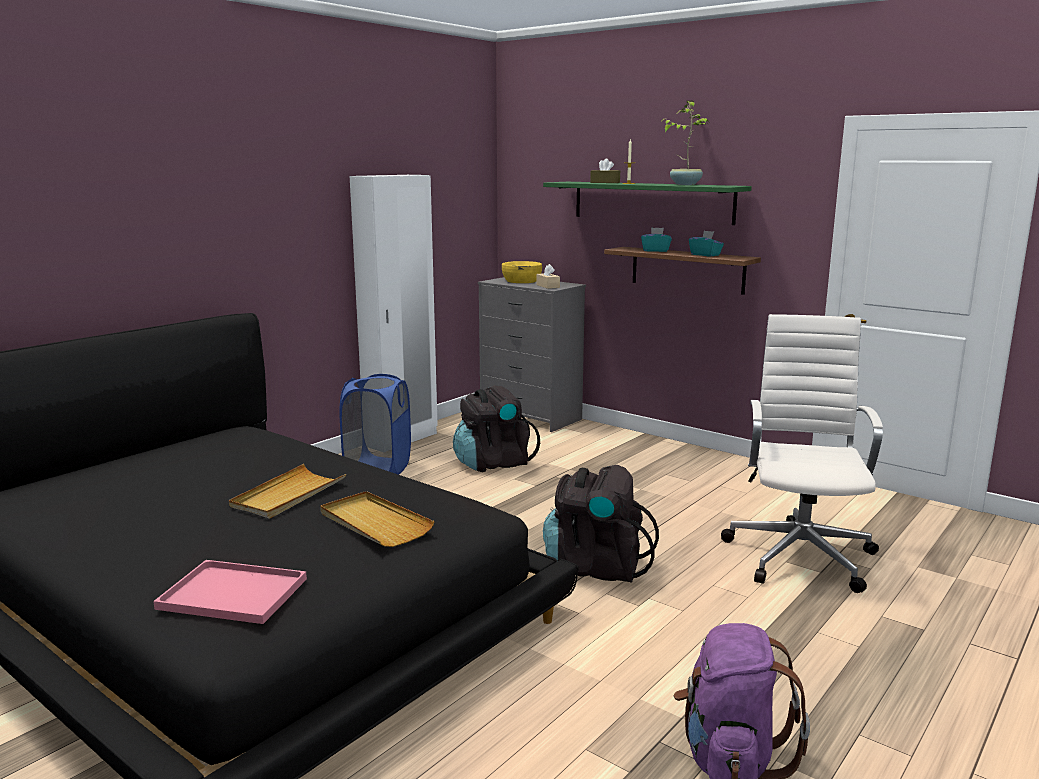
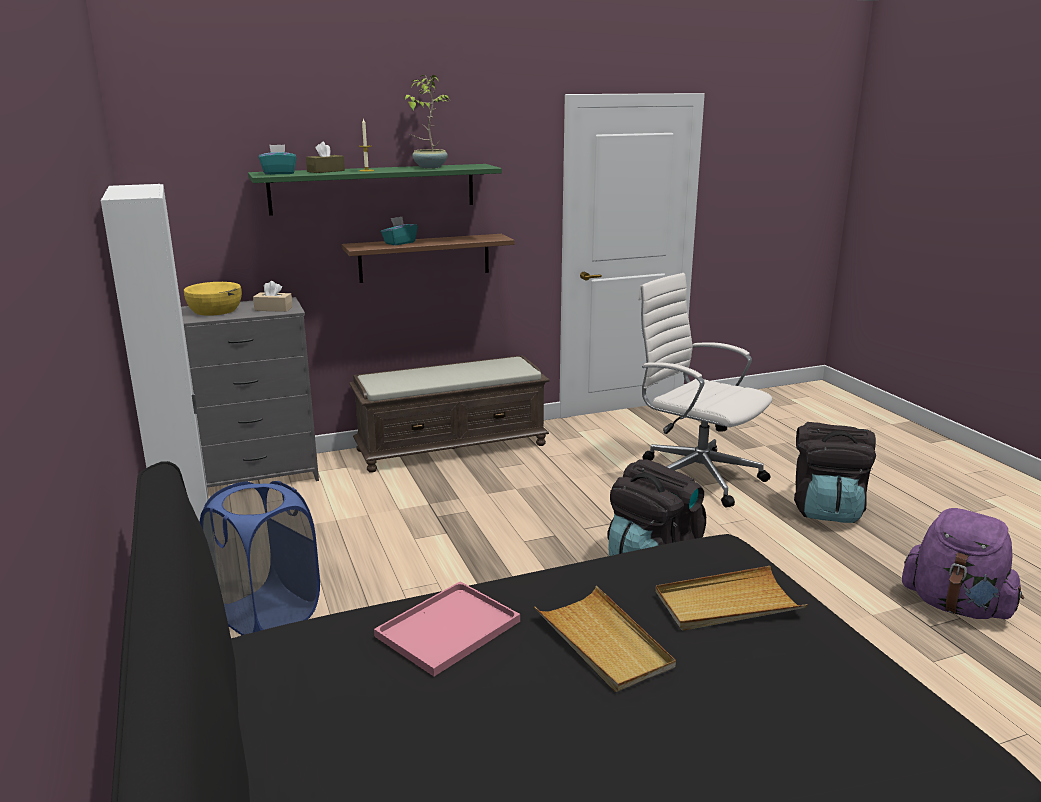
camera: 60 degrees left, 5 degrees up
pink tray [153,560,307,624] -> pink tray moved to [374,581,520,676]
black backpack [453,385,540,472] -> black backpack moved to [794,422,876,523]
turquoise tissue box [689,231,724,256] -> turquoise tissue box moved to [259,144,297,175]
none -> brown bench [349,355,550,473]

